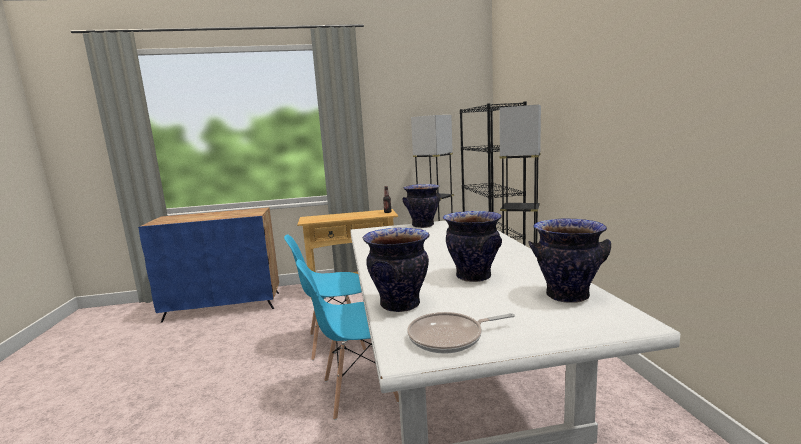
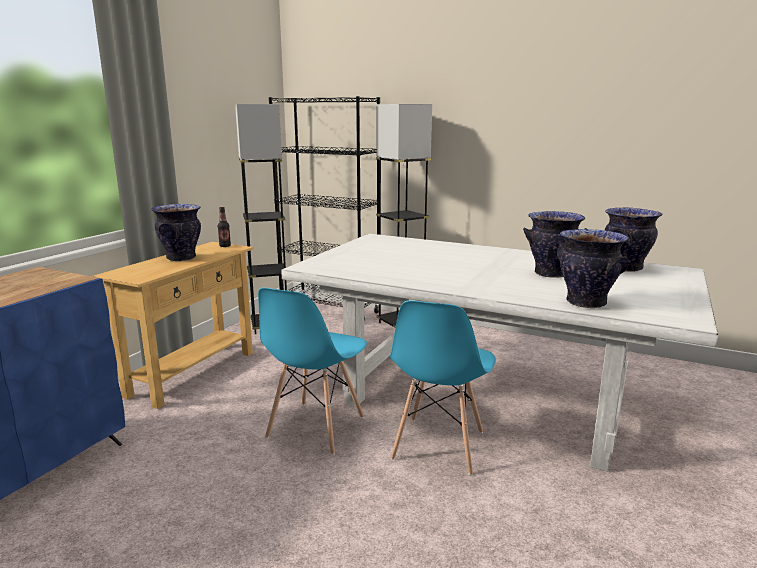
camera: 55 degrees left, 5 degrees up
vase [403,184,441,228] -> vase moved to [151,204,201,261]
frying pan [407,312,515,354] -> none

